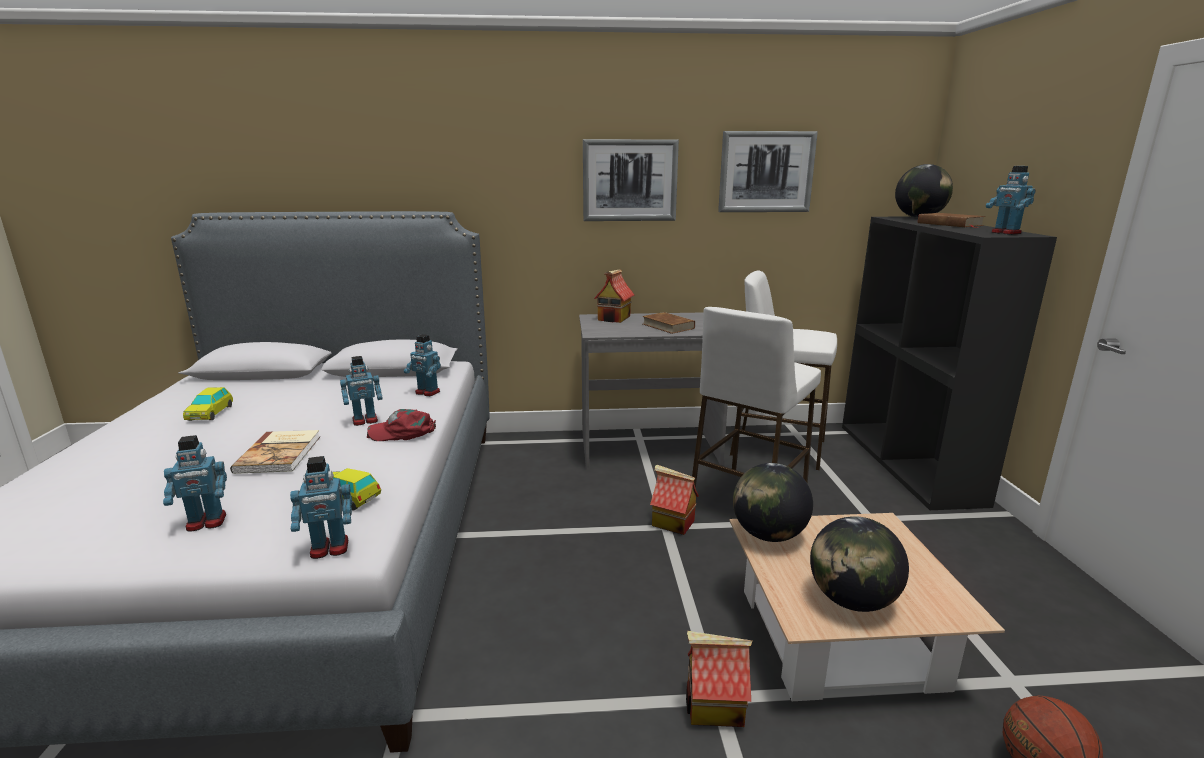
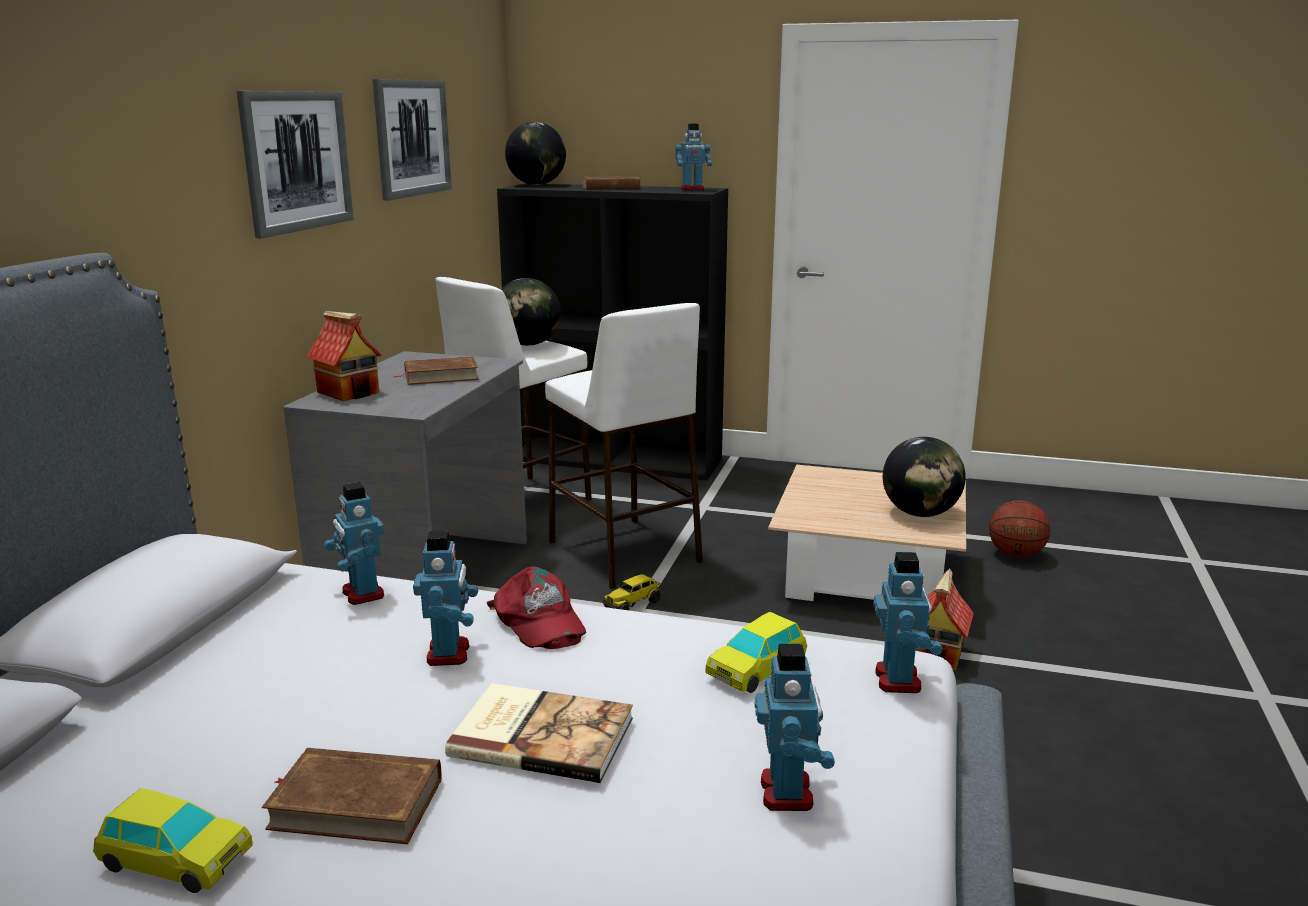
camera: 70 degrees left, 0 degrees up
red cap [367,409,436,441] -> red cap turned 45 degrees counterclockwise [487,567,586,649]
toy robot [404,334,441,396] -> toy robot turned 105 degrees clockwise [324,482,384,605]
toy house [650,465,699,535] -> toy truck [603,574,661,610]
globe [733,463,813,542] -> globe moved to [501,278,561,346]
none -> brown book [262,748,442,844]

